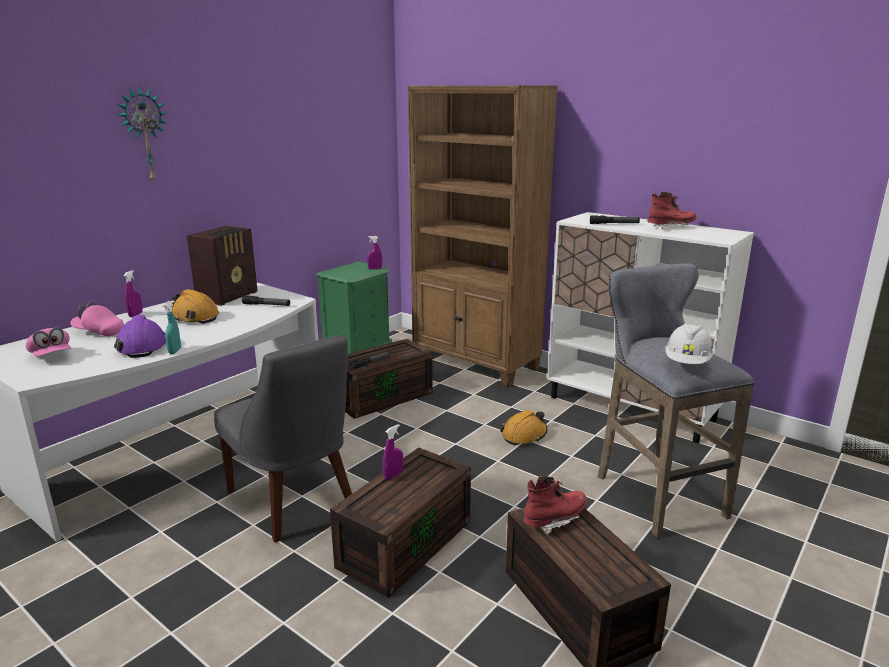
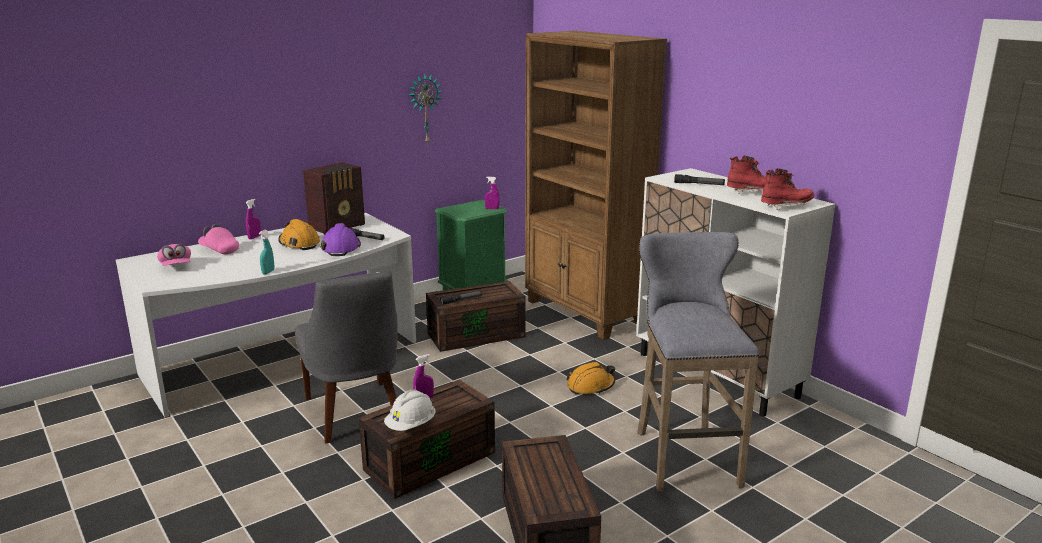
camera: 15 degrees right, 0 degrees up
purple hard hat [114,315,166,358] -> purple hard hat moved to [320,223,361,256]
wall clock [118,87,168,183] -> wall clock moved to [409,74,442,145]
red boot [524,476,587,535] -> red boot moved to [761,168,814,210]
white hard hat [665,323,714,364] -> white hard hat moved to [384,390,435,431]

